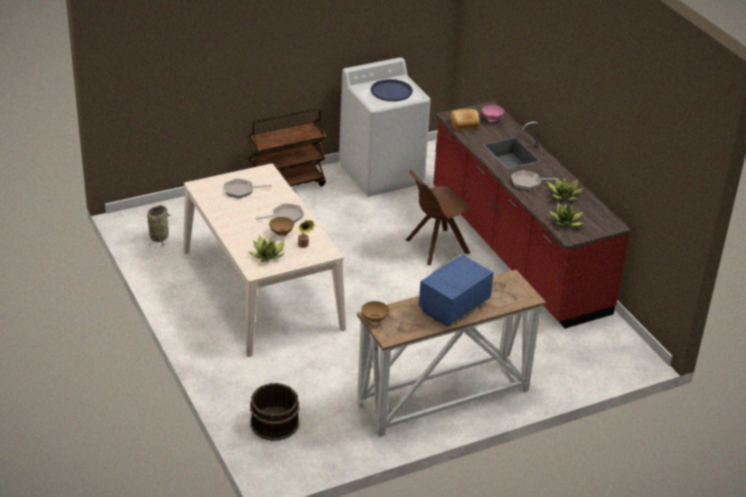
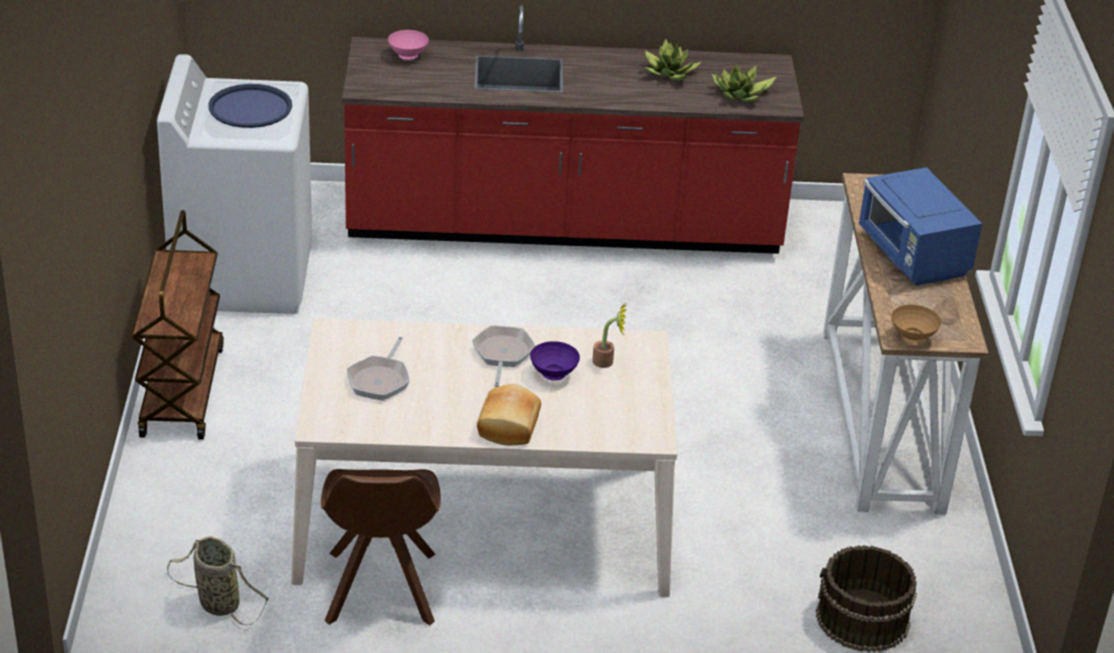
camera: 65 degrees left, 0 degrees up
potted plant [248,235,284,262] -> none
brown bowl [269,217,294,236] -> purple bowl [530,341,580,381]
brown chair [405,170,471,265] -> brown chair moved to [321,469,441,625]
bread [451,109,479,130] -> bread moved to [477,384,541,445]
frying pan [511,170,559,190] -> none

